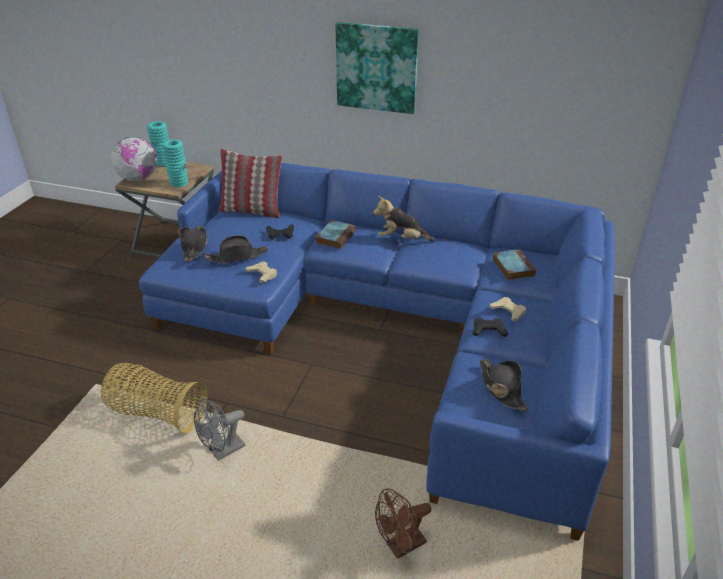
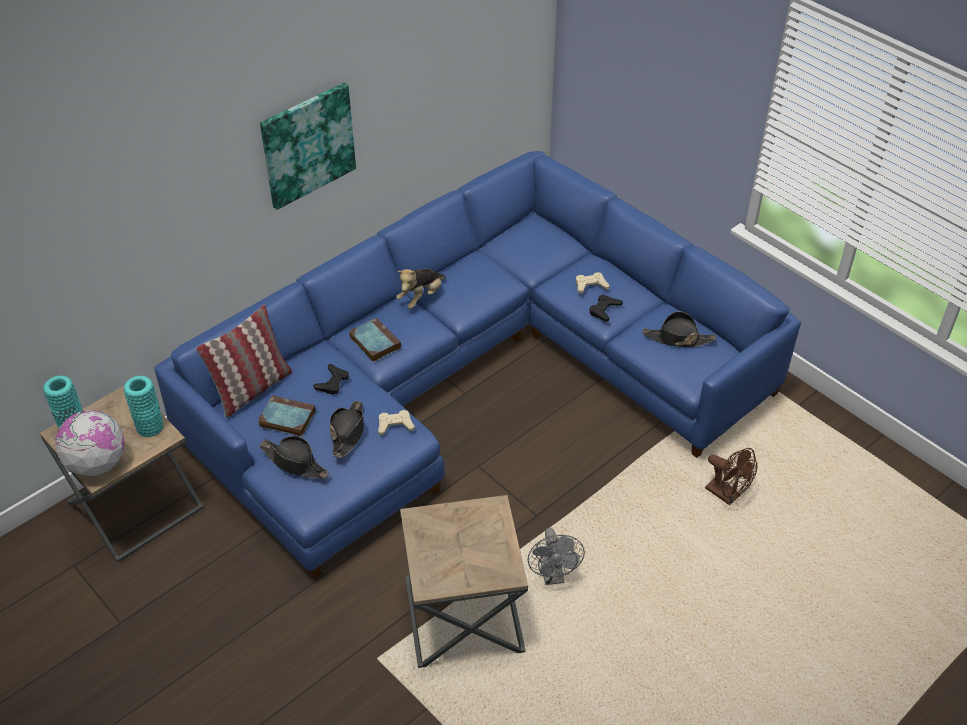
camera: 60 degrees left, 10 degrees up
basket [101,363,208,433] -> brown side table [400,495,528,668]
brown fan [375,488,431,559] -> brown fan turned 45 degrees counterclockwise [705,448,757,505]
book [493,249,536,280] -> book moved to [258,395,316,437]

